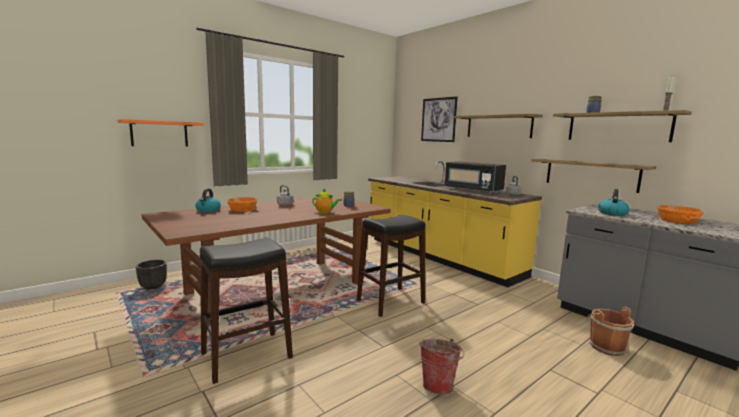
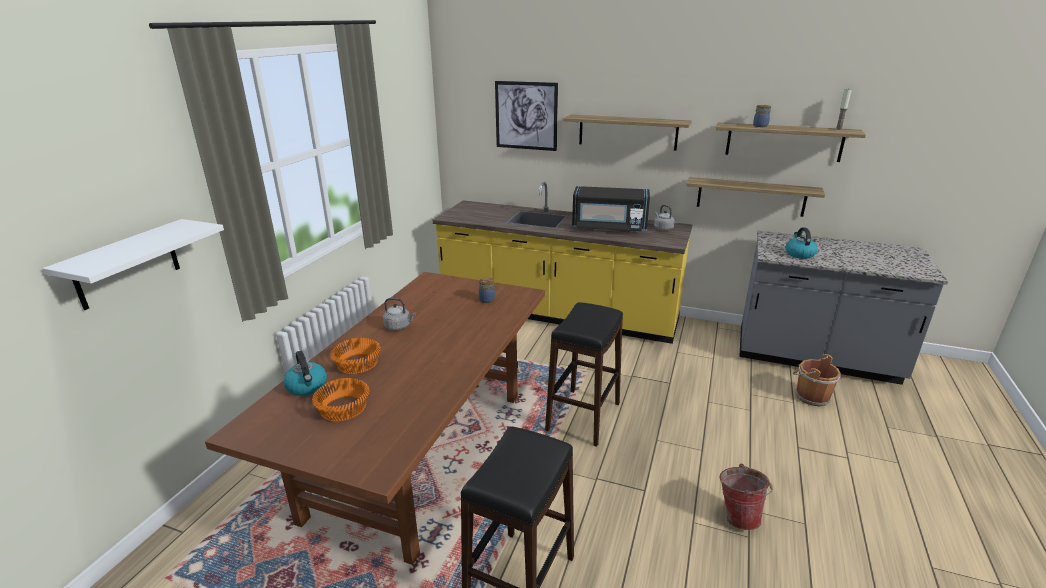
camera: 30 degrees left, 15 degrees up
orange shelf [117,119,204,146] -> white shelf [42,219,224,310]
black planter [136,260,167,289] -> none
teapot [312,188,342,214] -> none
orange bowl [657,205,703,224] -> orange bowl moved to [312,378,369,421]

